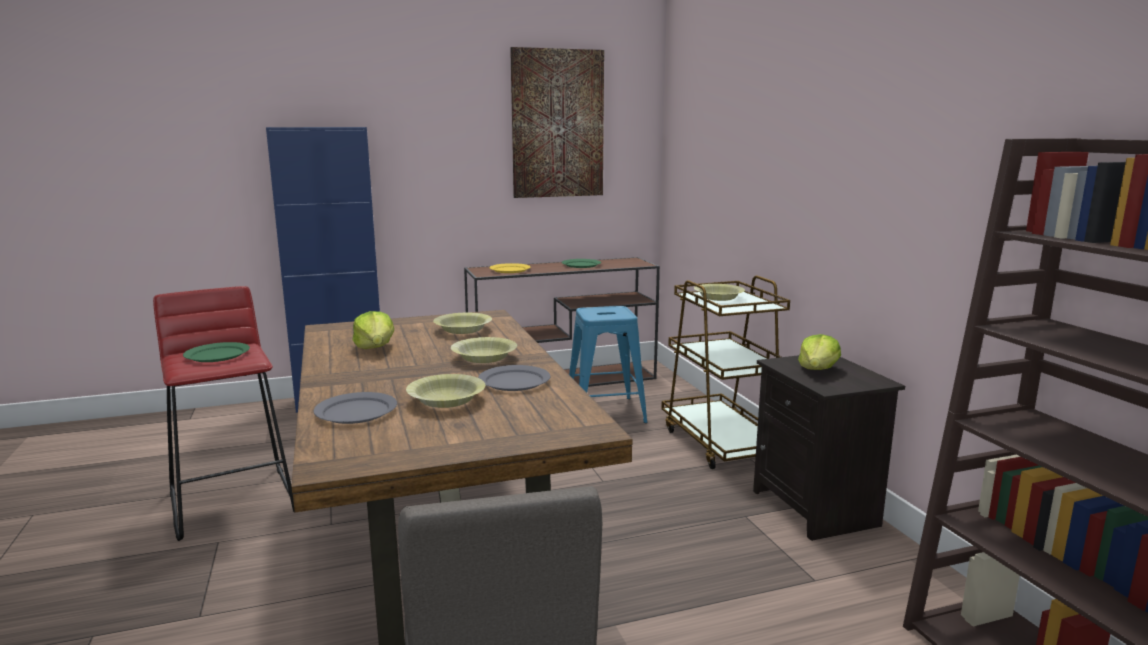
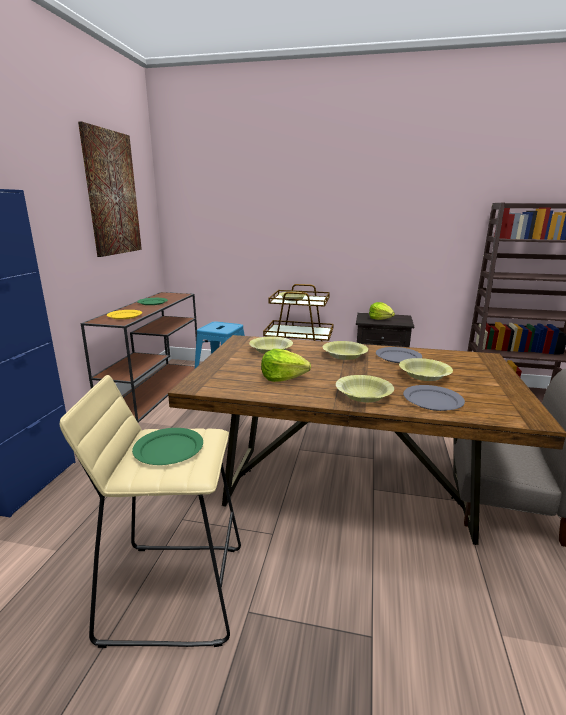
camera: 60 degrees left, 5 degrees up
red stool [153,286,295,541] -> beige stool [59,375,241,648]
none -> yellow bowl [336,375,394,402]

